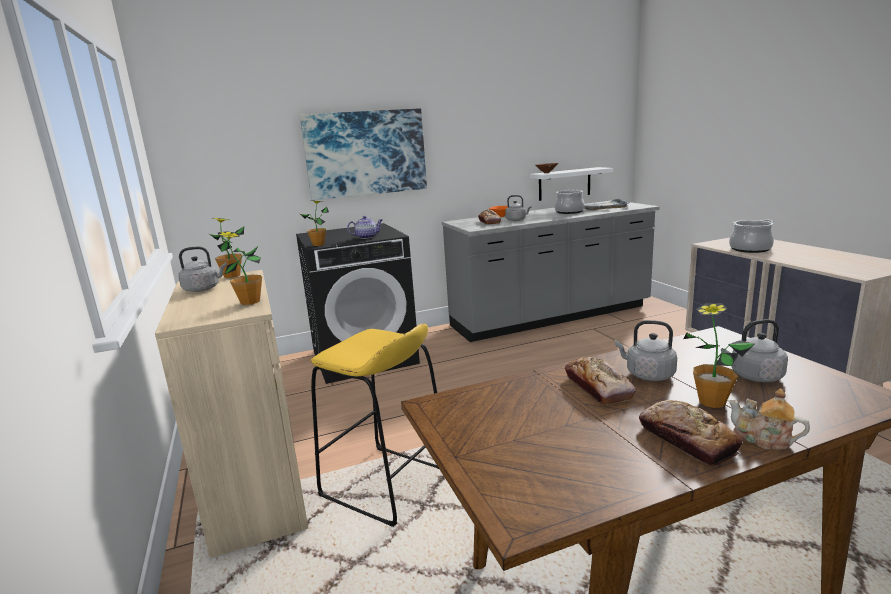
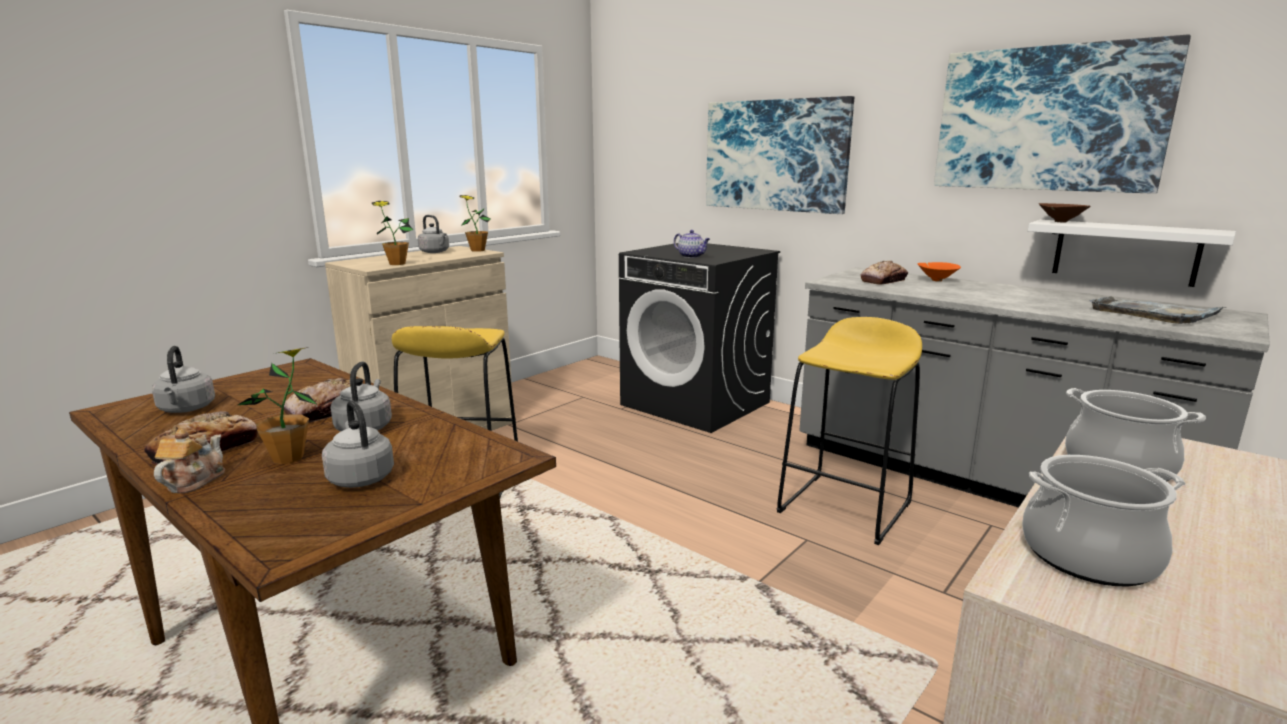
camera: 60 degrees right, 0 degrees up
potted plant [300,200,329,246] -> none
grey kettle [505,195,532,221] -> grey kettle moved to [152,346,215,413]
cooking pot [554,189,585,214] -> cooking pot moved to [1022,455,1186,586]
none -> yellow stool [777,317,922,545]
none -> picture [934,34,1191,194]

